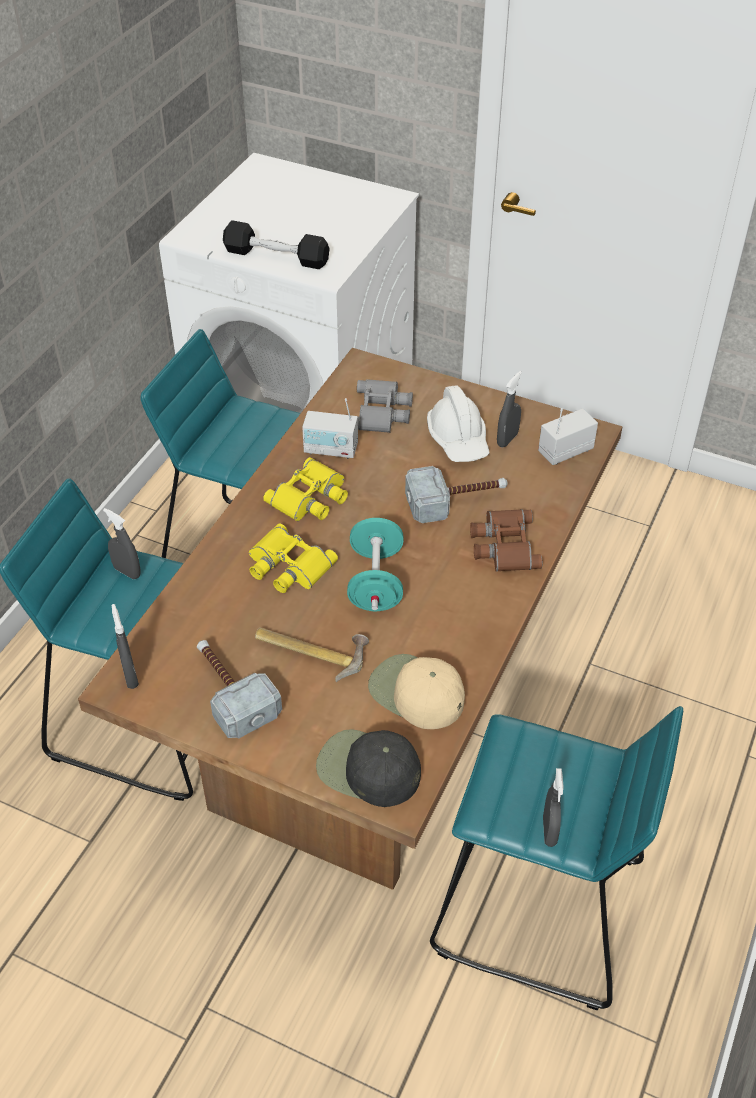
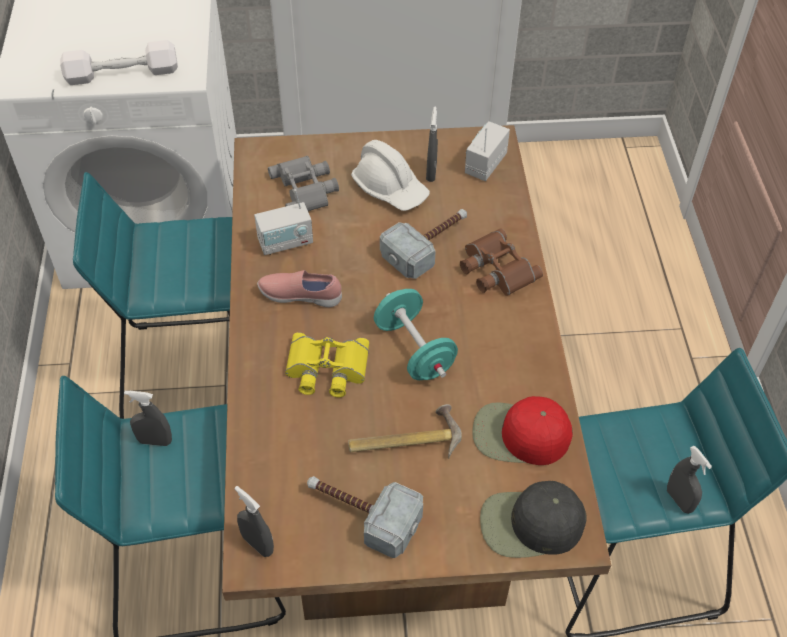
camera: 30 degrees left, 5 degrees up
black dumbbell [223,220,330,269] -> white dumbbell [60,40,178,85]
yellow binoculars [263,457,348,521] -> pink shoe [257,270,342,307]
beige cap [368,654,465,729] -> red cap [472,396,573,465]

